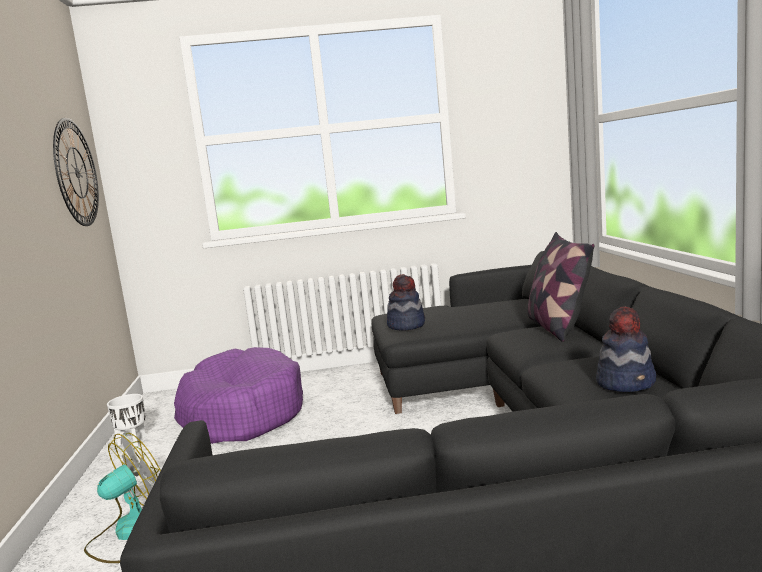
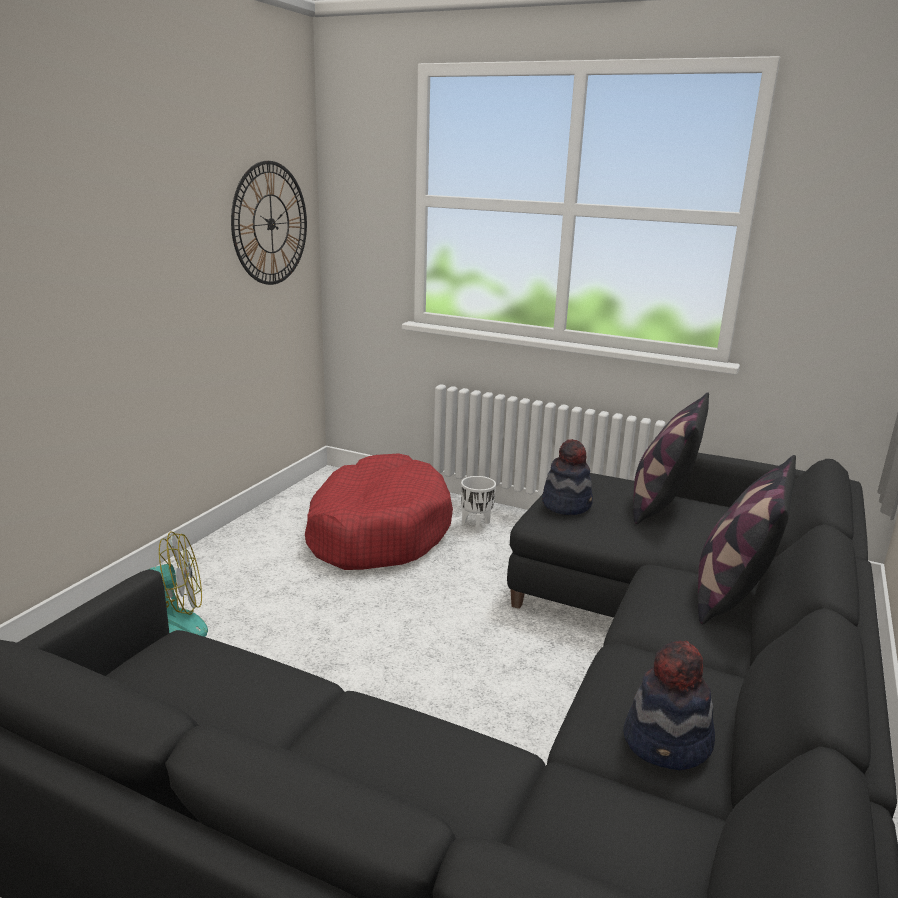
camera: 30 degrees right, 10 degrees up
white planter [107,394,146,448] -> white planter moved to [461,476,496,533]
purple dog bed [174,347,303,444] -> red dog bed [305,453,453,570]
none -> pillow [633,392,709,524]

